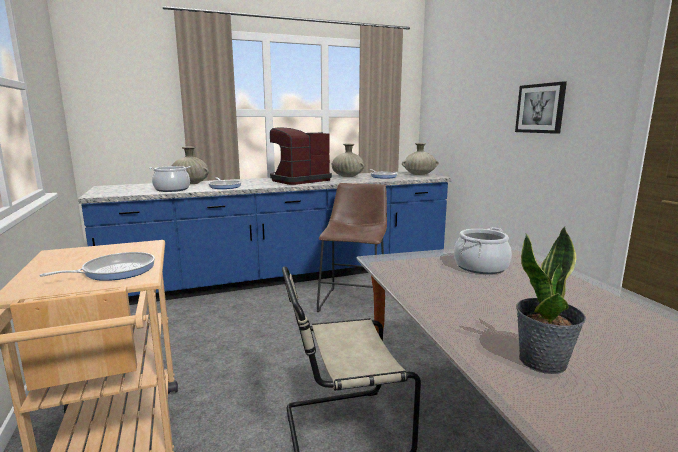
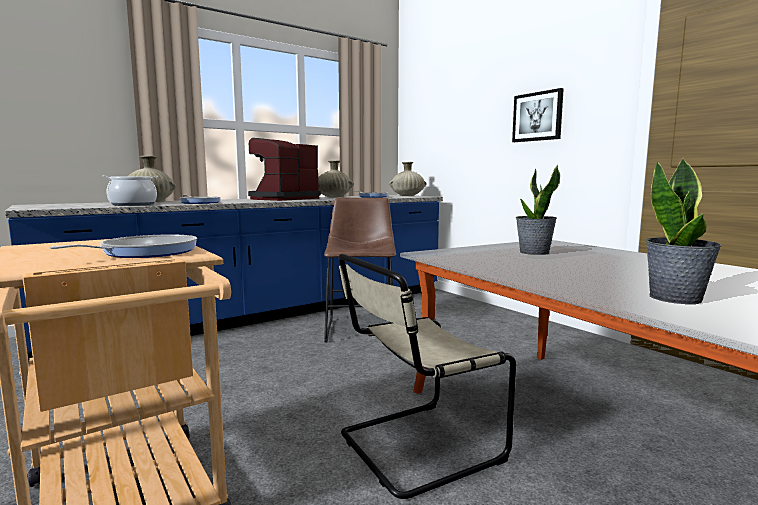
camera: 15 degrees left, 5 degrees down
cooking pot [454,227,512,274] -> potted plant [516,165,560,255]

